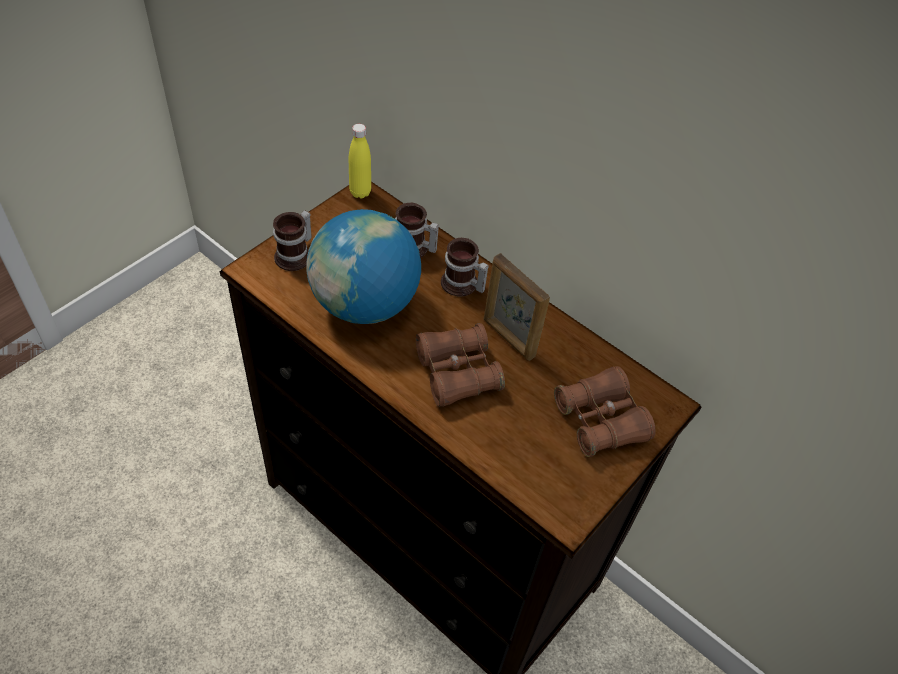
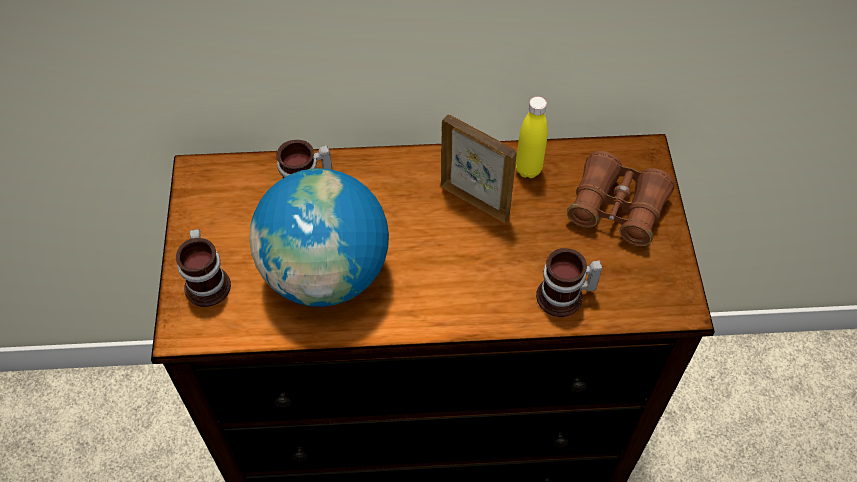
camera: 40 degrees left, 5 degrees up
yellow bottle [349,124,371,198] -> yellow bottle moved to [516,96,548,178]
brown binoculars [416,323,505,407] -> none
mug [441,238,489,297] -> mug moved to [536,248,603,317]
picture frame [484,253,550,361] -> picture frame turned 150 degrees counterclockwise [441,115,517,223]

